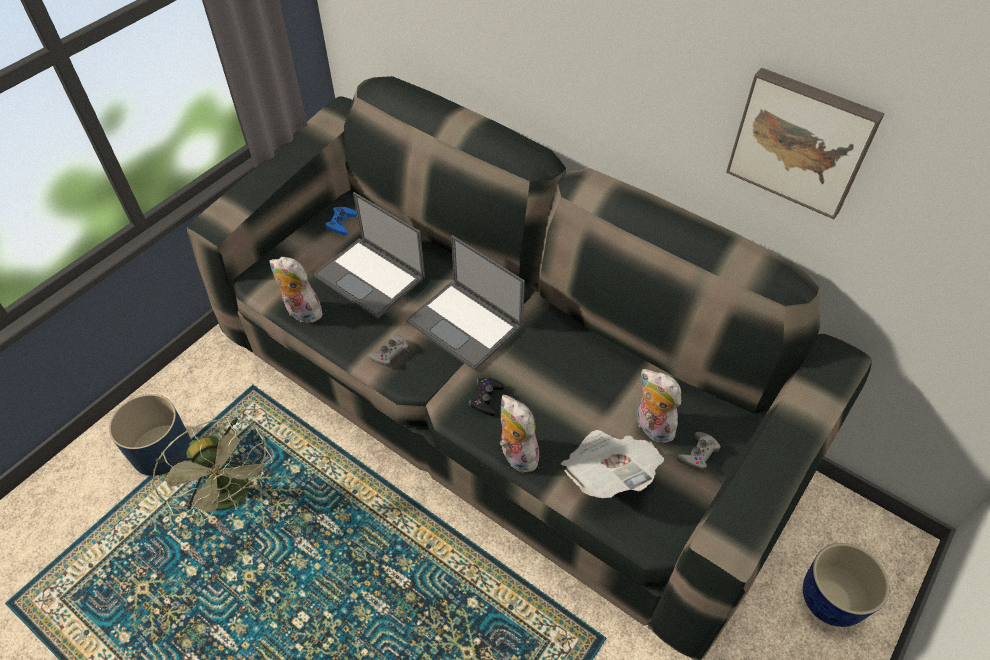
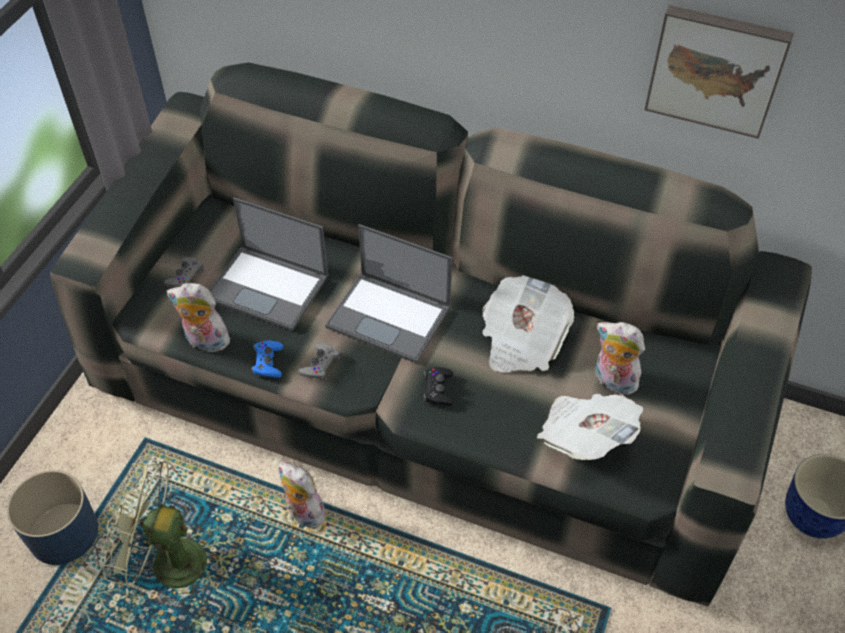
camera: 15 degrees left, 0 degrees up
green fan [153,417,273,521] -> green fan turned 150 degrees clockwise [100,457,209,606]
blue game controller [325,207,357,235] -> blue game controller moved to [251,341,283,378]
plush toy [500,395,542,473] -> plush toy moved to [279,462,325,528]
grey game controller [677,432,721,471] -> grey game controller moved to [164,257,204,287]
none -> newspaper [482,275,574,373]

